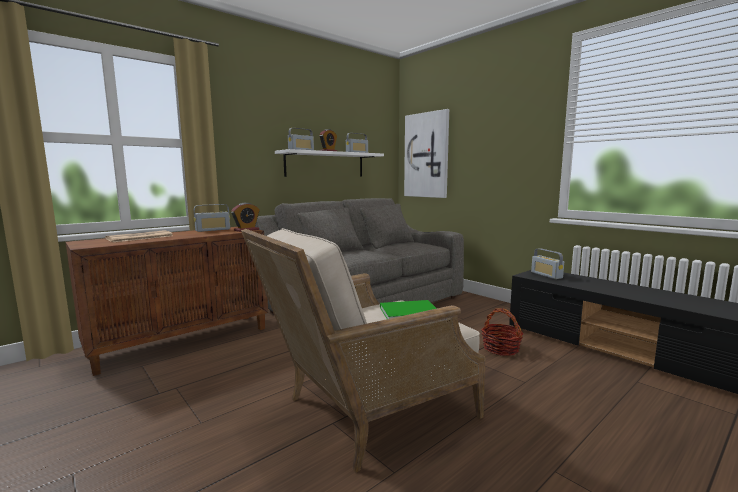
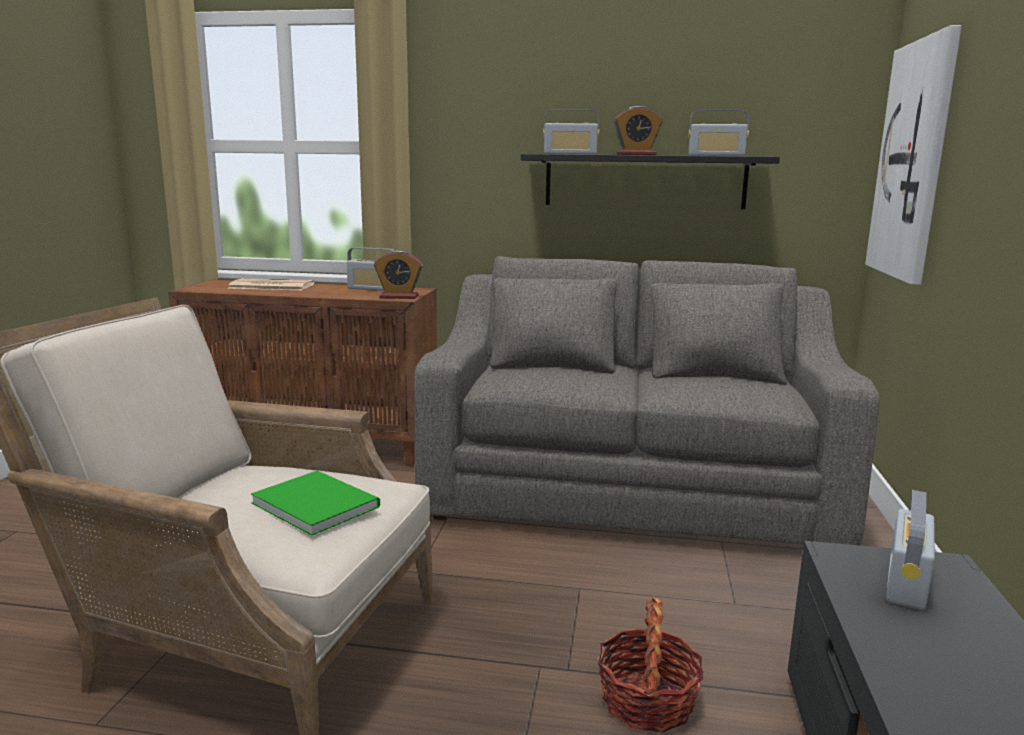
camera: 50 degrees right, 5 degrees up
white shelf [275,149,384,177] -> black shelf [521,154,780,209]

